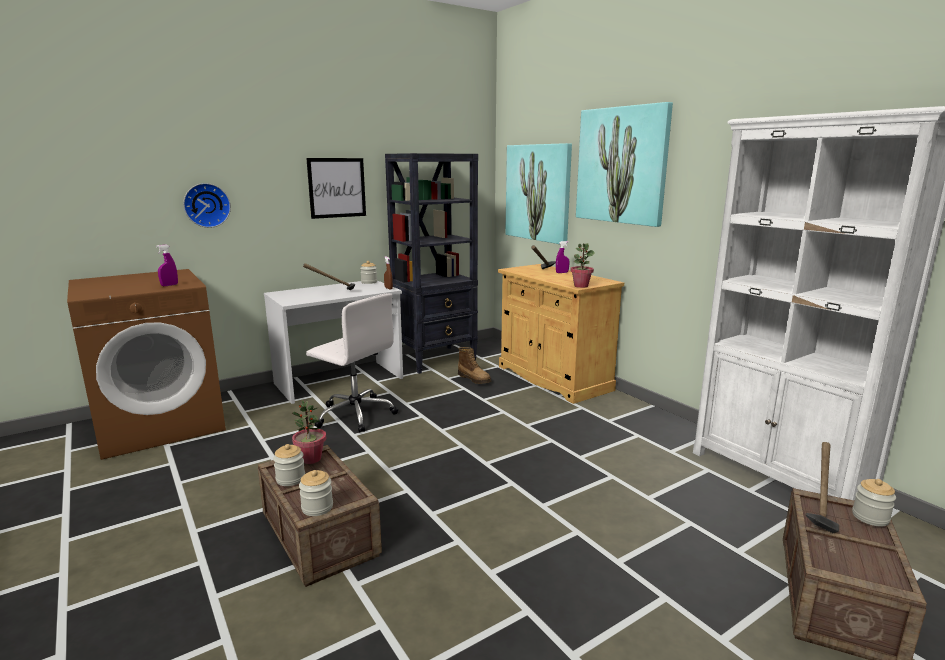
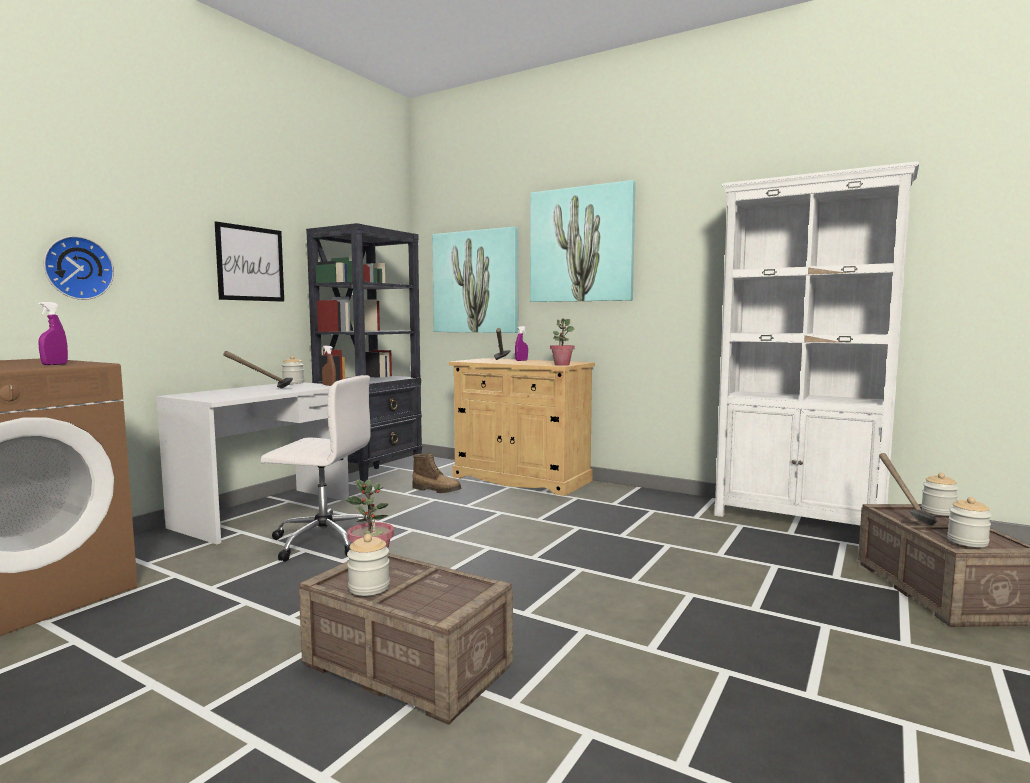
camera: 25 degrees left, 10 degrees down
jar [299,470,333,516] -> jar moved to [947,497,992,547]

